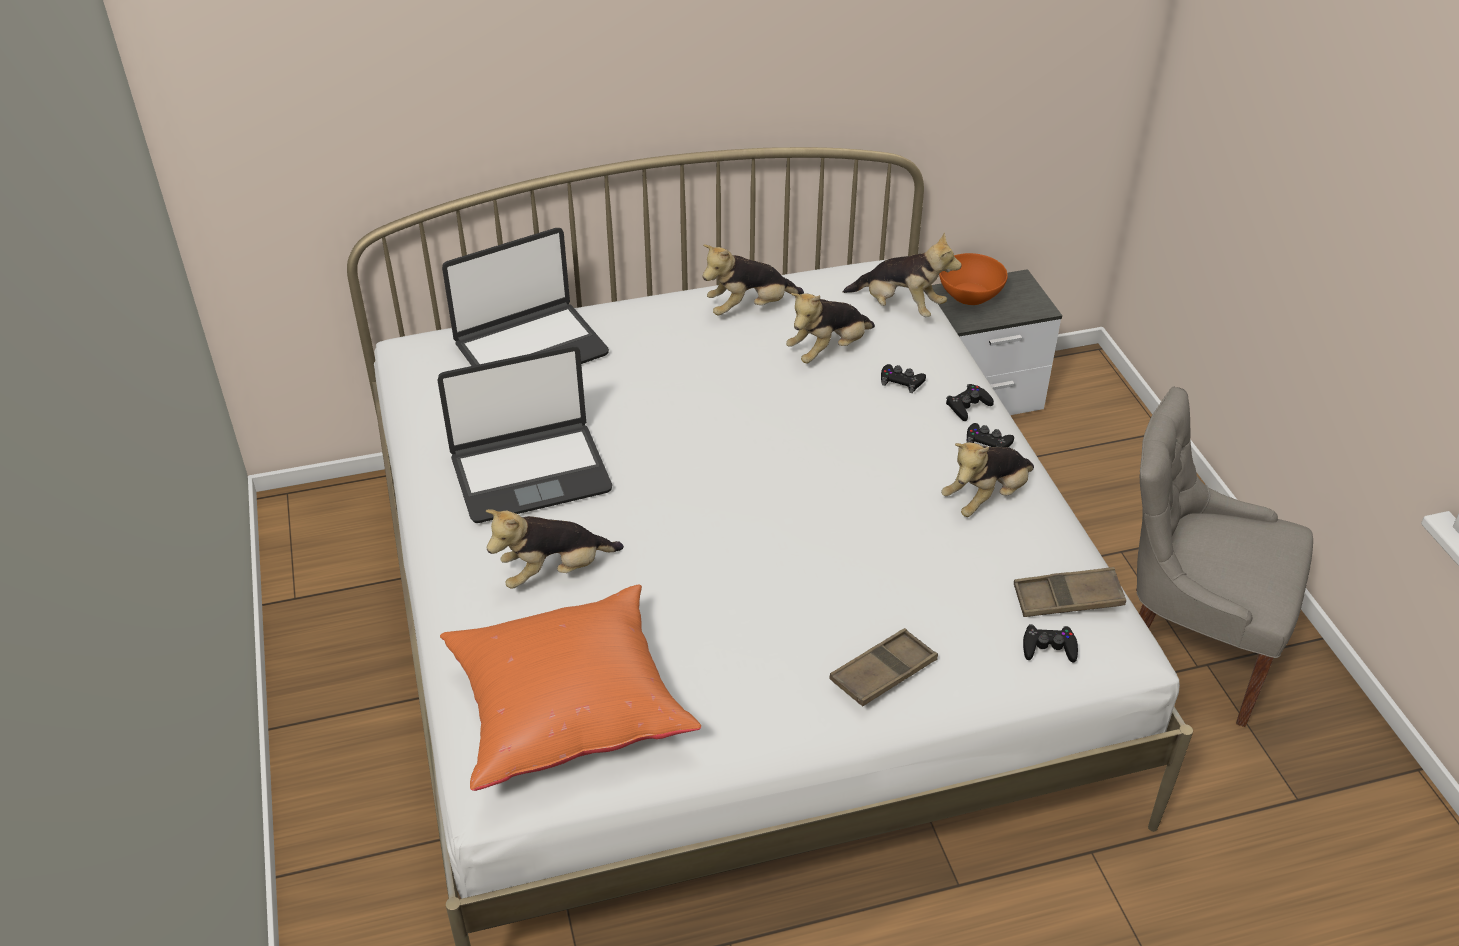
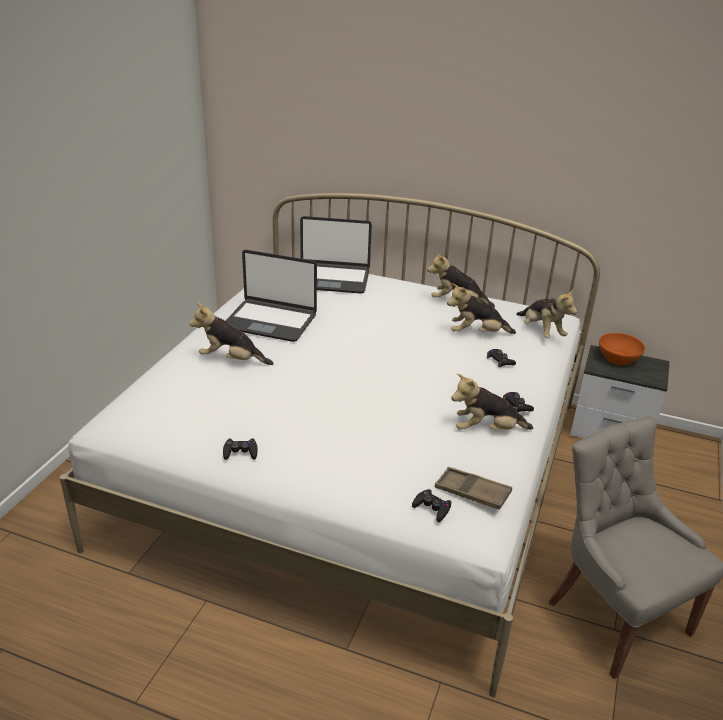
camera: 35 degrees right, 10 degrees down
orange pillow [440,584,701,791] -> none
brown tray [829,628,938,707] -> none
black game controller [946,384,994,421] -> black game controller moved to [223,438,258,460]

